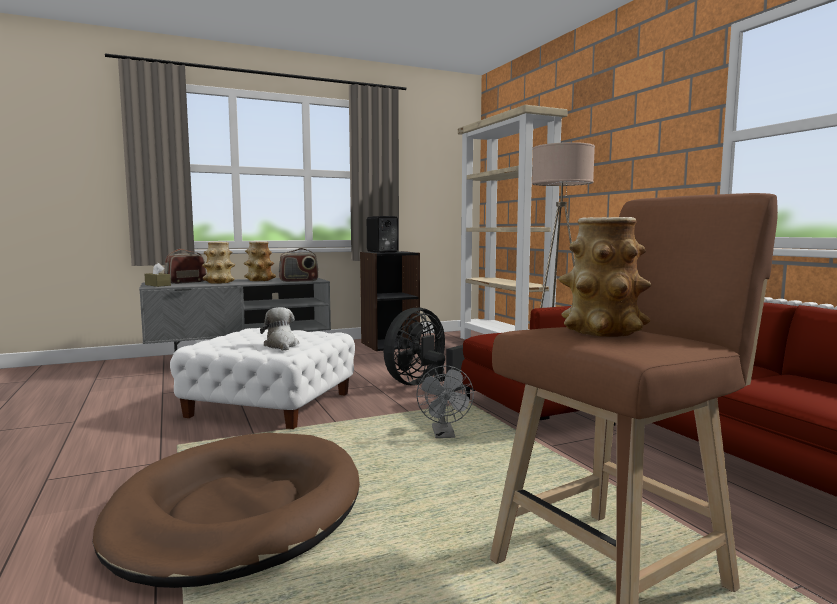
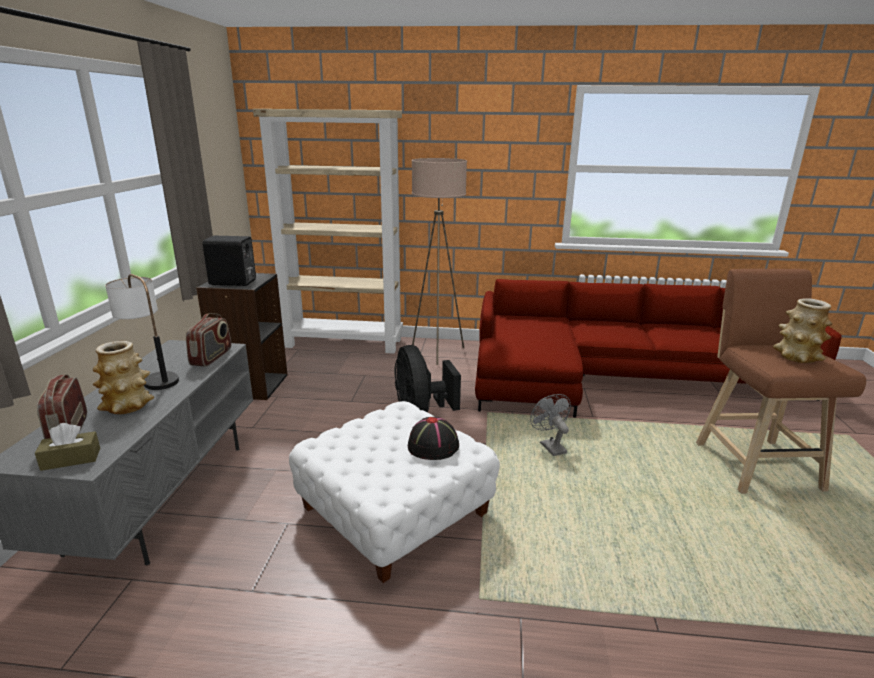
camera: 60 degrees left, 15 degrees up
brown dog bed [93,433,360,588] -> none
vase [244,241,276,281] -> table lamp [105,274,179,390]
plush toy [260,307,299,351] -> black hat [408,417,459,460]
grey fan [416,365,474,438] -> grey fan turned 135 degrees counterclockwise [530,394,571,456]

